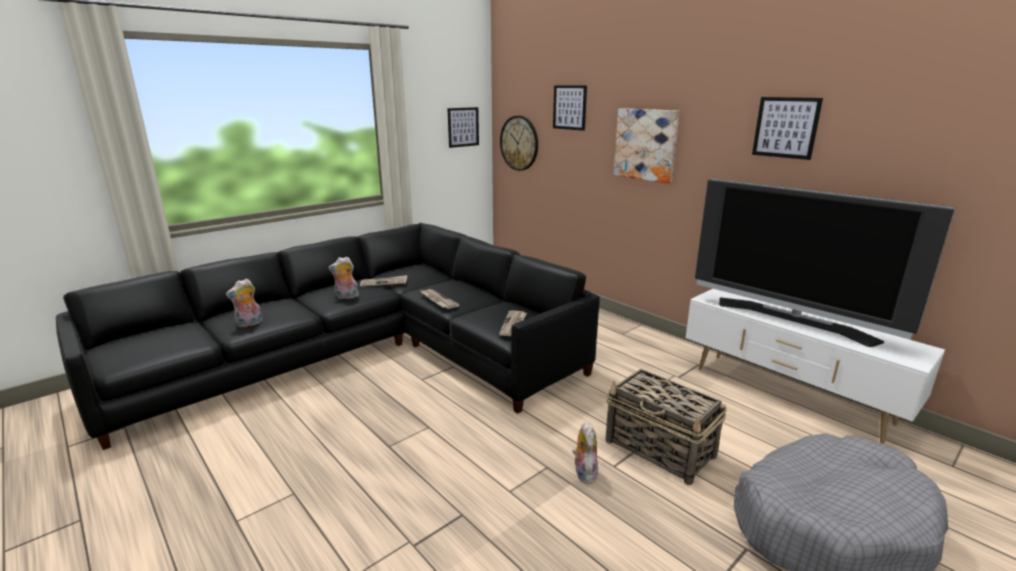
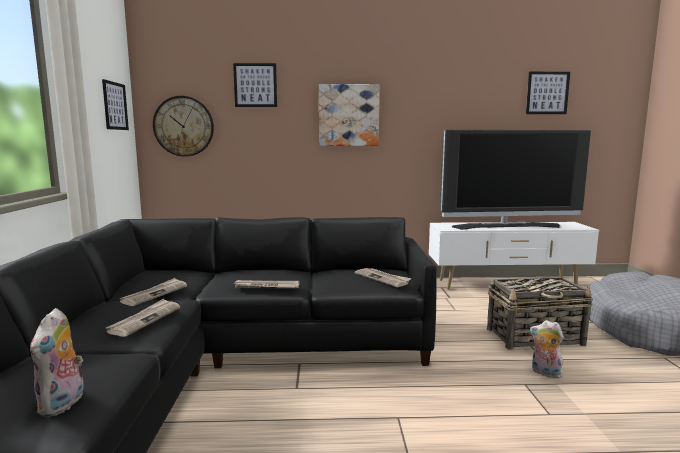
camera: 50 degrees left, 10 degrees down
plush toy [328,256,359,299] -> newspaper [106,299,180,337]
picture [752,97,823,160] -> picture moved to [526,72,570,114]

